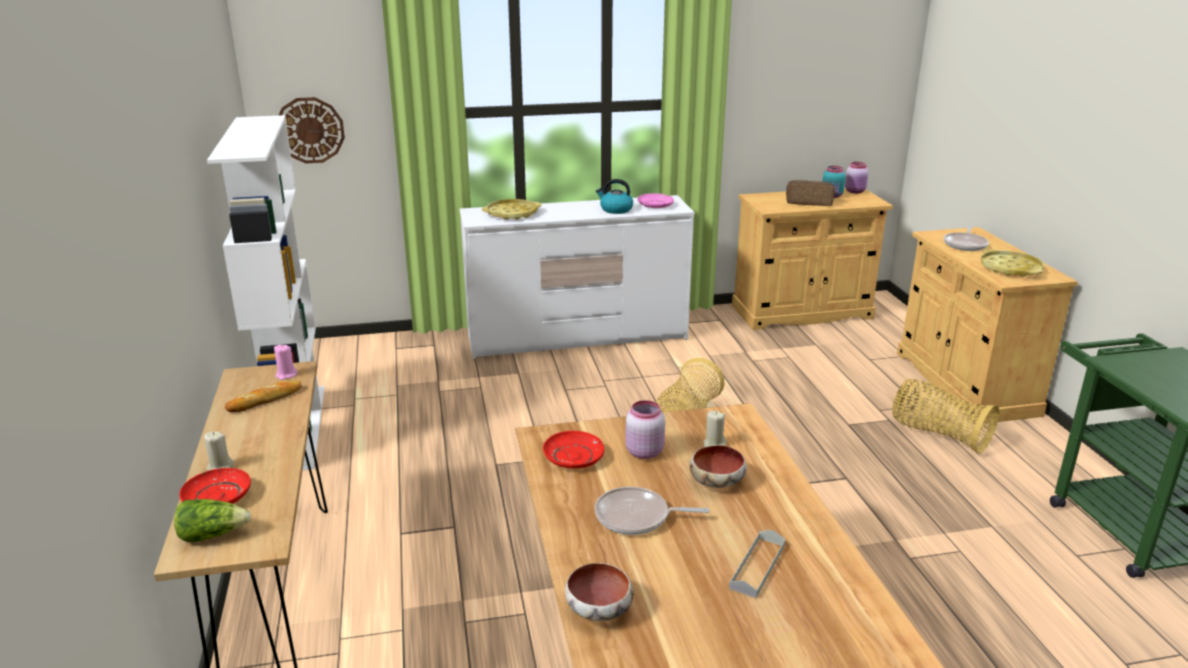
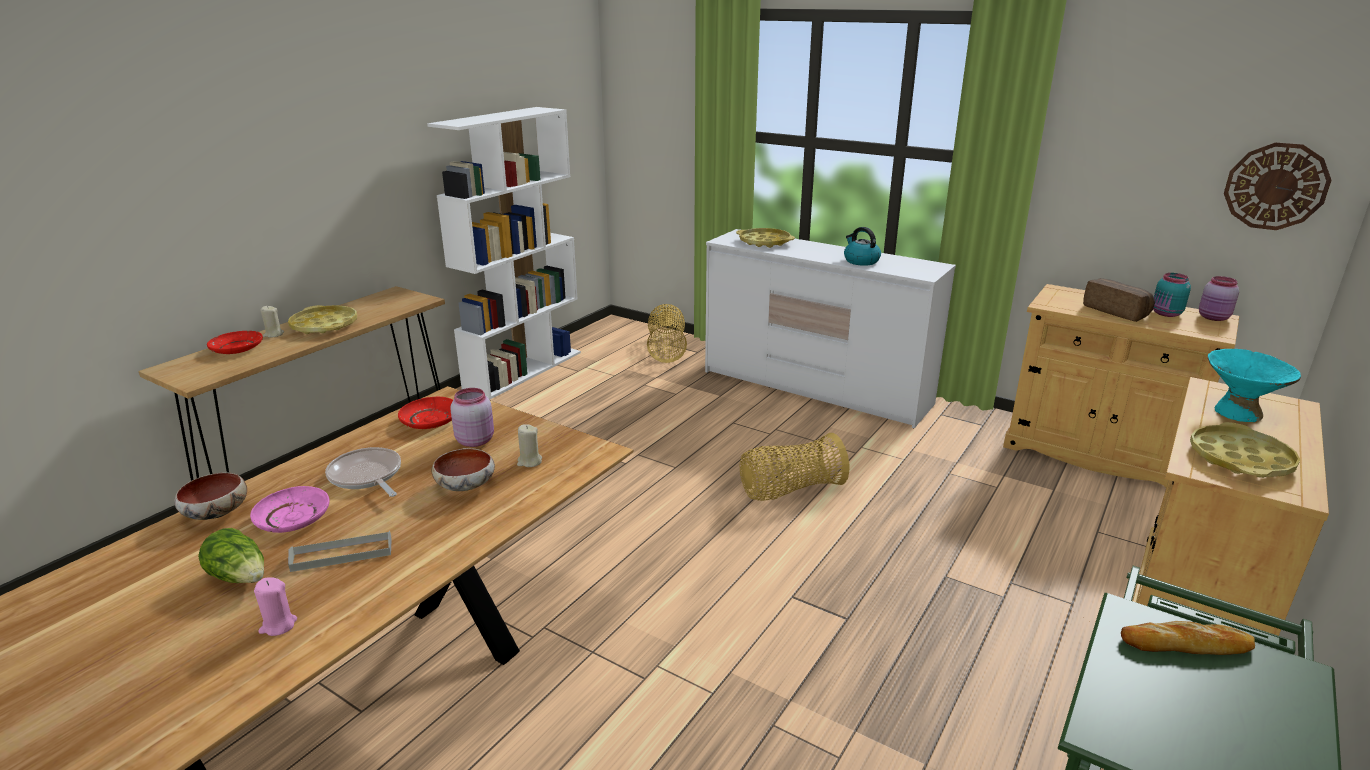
camera: 45 degrees right, 0 degrees up
lettuce [174,499,251,542] -> lettuce moved to [198,528,264,583]
bread [225,380,302,412] -> bread moved to [1121,621,1255,655]
pink candle [274,344,298,380] -> pink candle moved to [254,577,297,636]
wall clock [278,97,345,164] -> wall clock moved to [1224,142,1332,230]
pink plate [638,193,674,208] -> pink plate moved to [250,486,329,533]
basket [892,379,999,454] -> basket moved to [647,304,687,363]
frying pan [944,226,989,251] -> turquoise bowl [1208,349,1301,422]
none -> yellow tray [288,305,357,334]

